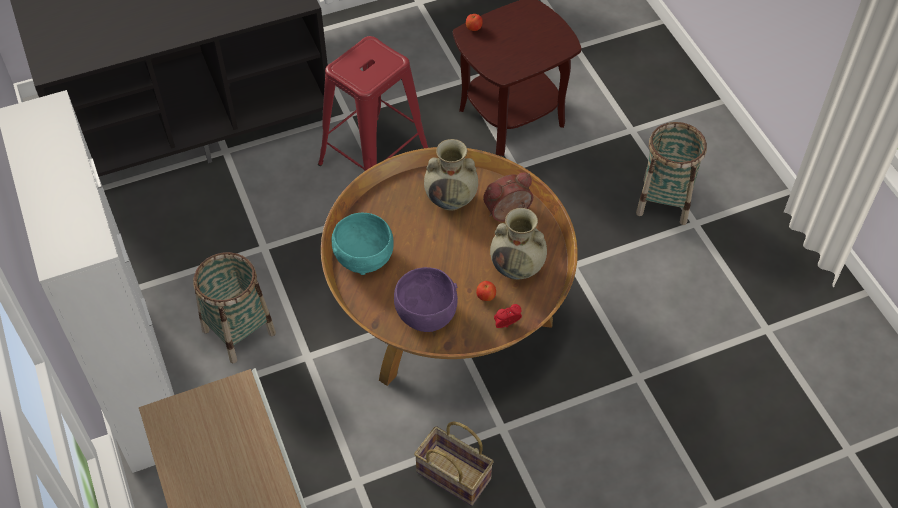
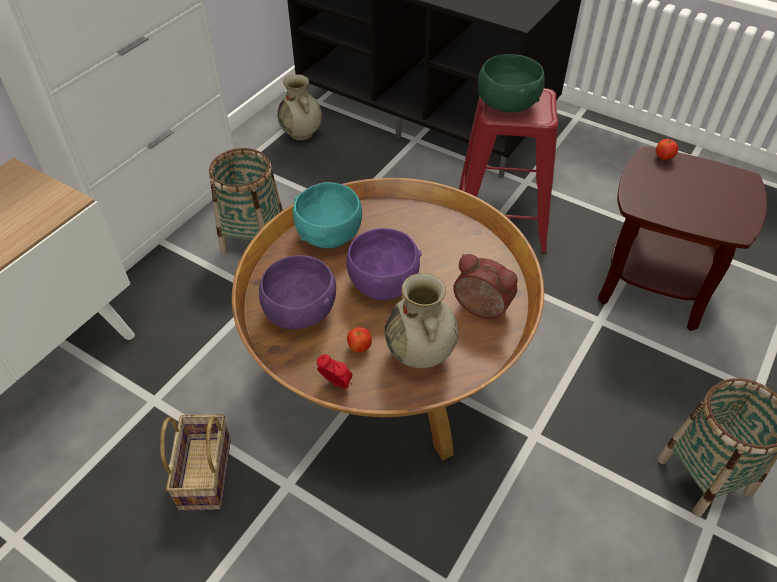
camera: 55 degrees right, 5 degrees down
beige vase [424,139,478,211] -> beige vase moved to [277,74,322,140]
none -> purple bowl [346,228,422,300]
none -> green bowl [478,54,545,113]

